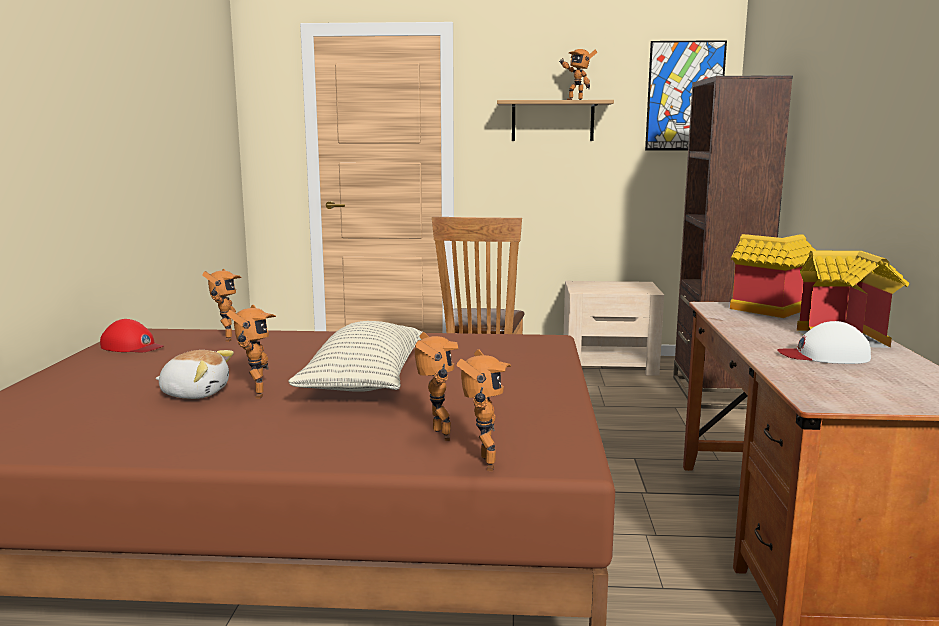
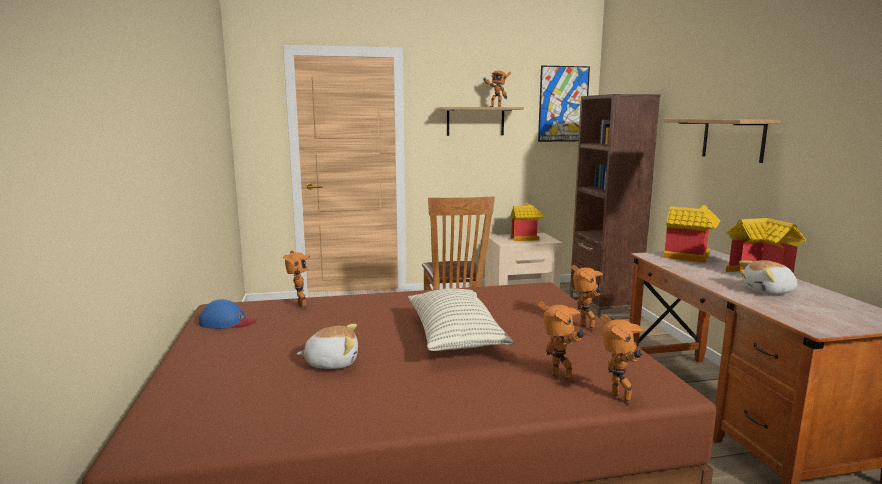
camera: 15 degrees left, 0 degrees up
red cap [100,319,164,352] -> blue cap [199,299,257,329]
toy robot [227,305,276,399] -> toy robot moved to [571,265,603,331]
white cap [777,321,871,364] -> plush toy [739,260,797,295]
none -> toy house [511,203,545,241]
none -> shelf [663,119,781,163]

